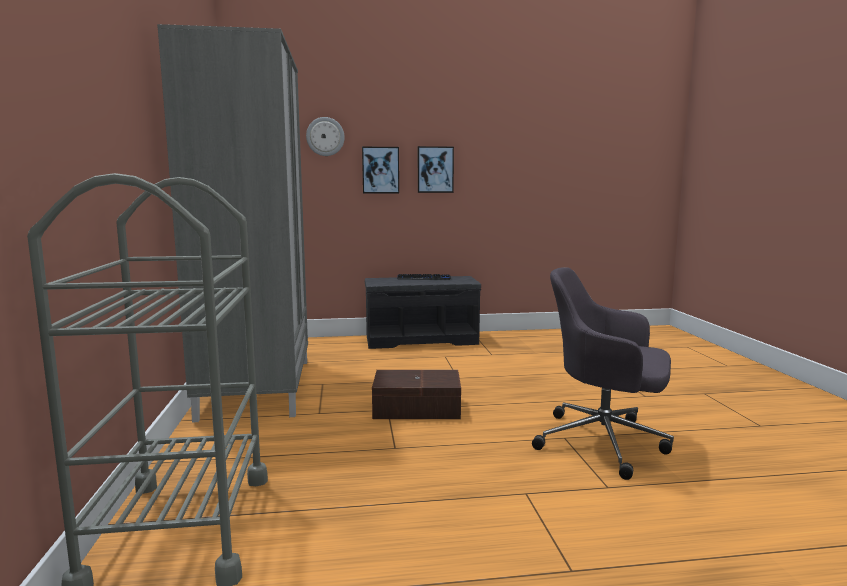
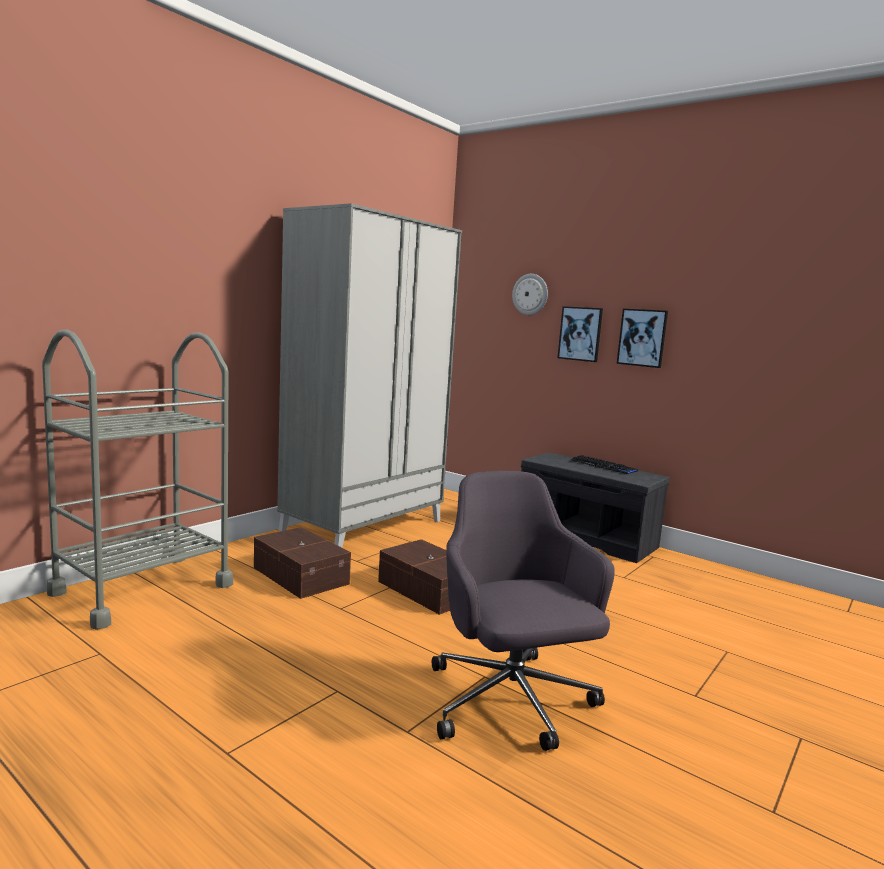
camera: 45 degrees right, 0 degrees up
none -> brown storage box [254,527,351,599]

